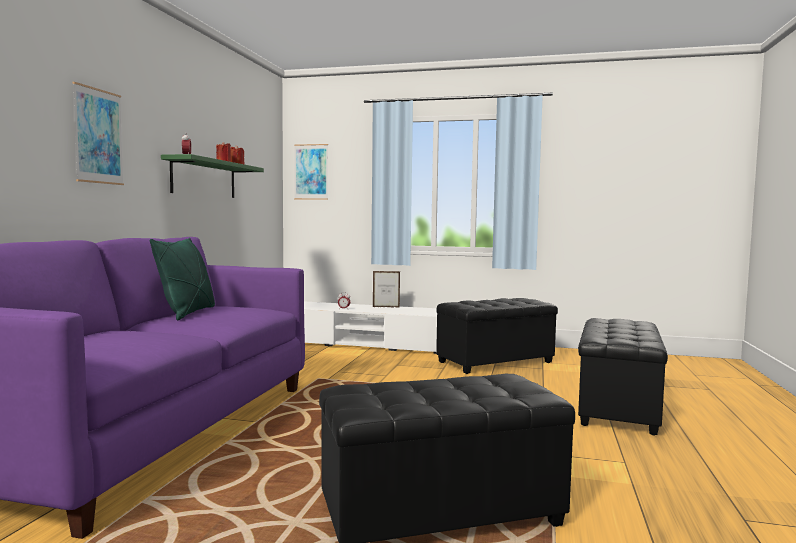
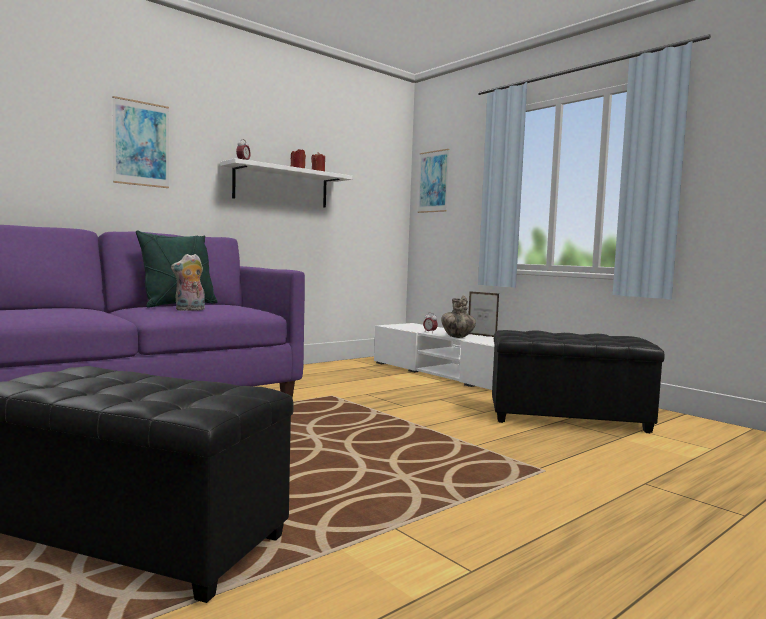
camera: 35 degrees right, 0 degrees up
green shelf [161,154,264,198] -> white shelf [220,158,352,208]
black ottoman [578,318,668,435] -> none
none -> plush toy [171,254,205,311]
none -> vase [441,296,476,338]

